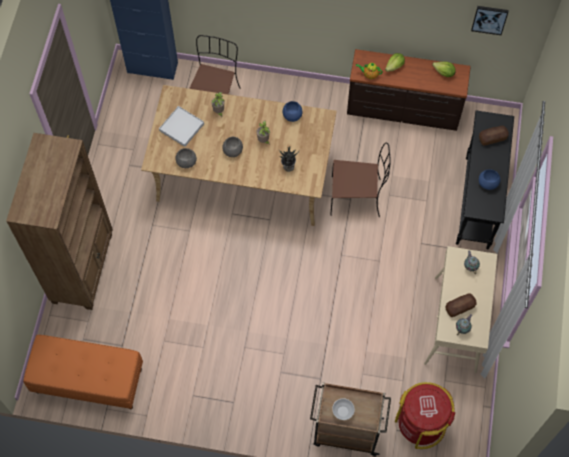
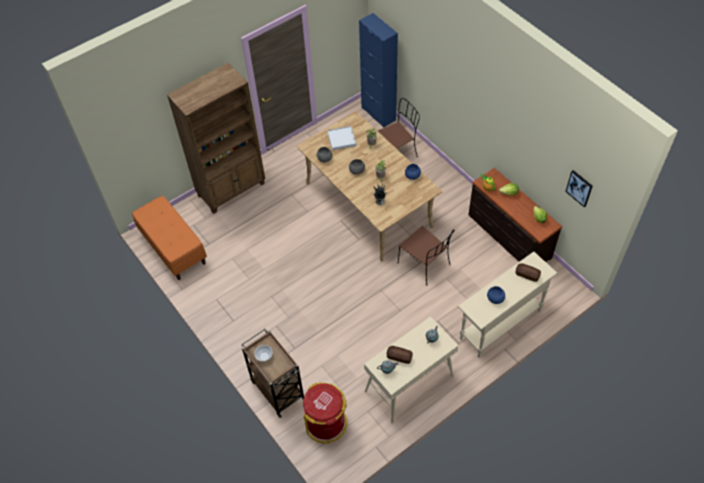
camera: 45 degrees right, 10 degrees down
black console table [456,110,514,250] -> beige console table [458,252,557,358]

